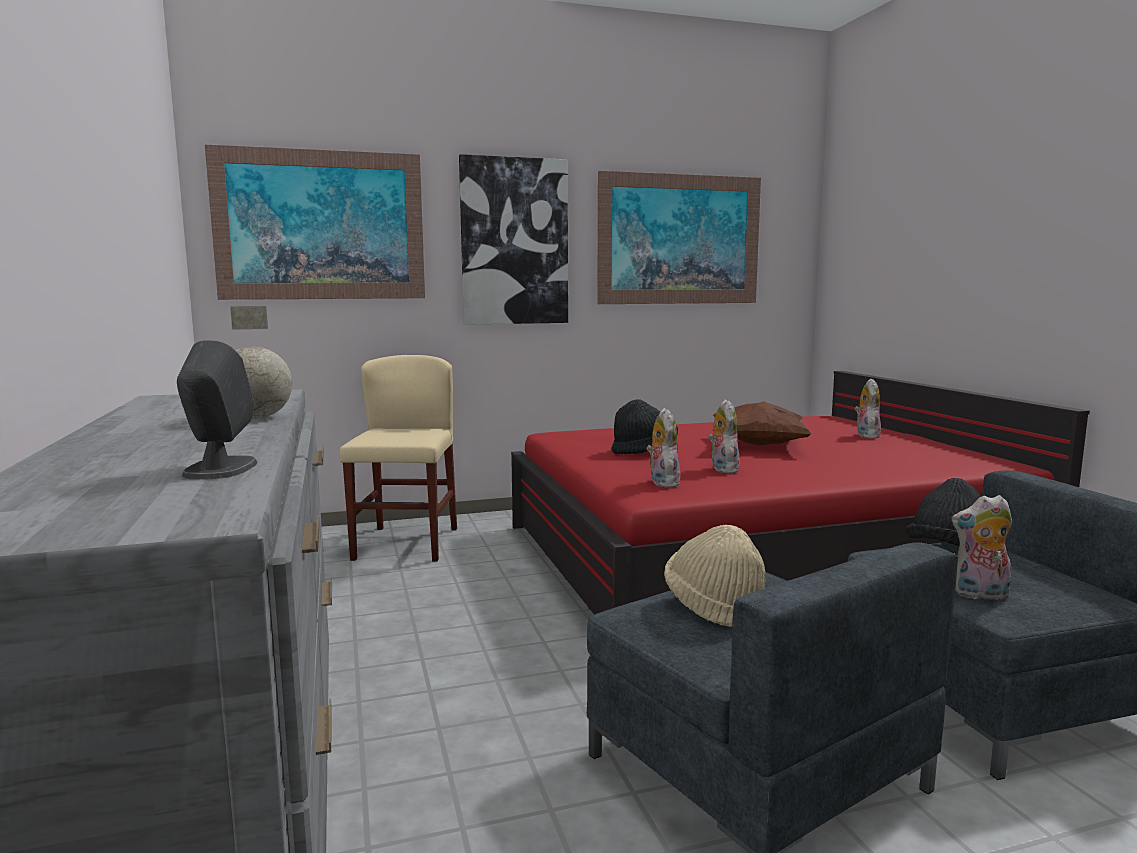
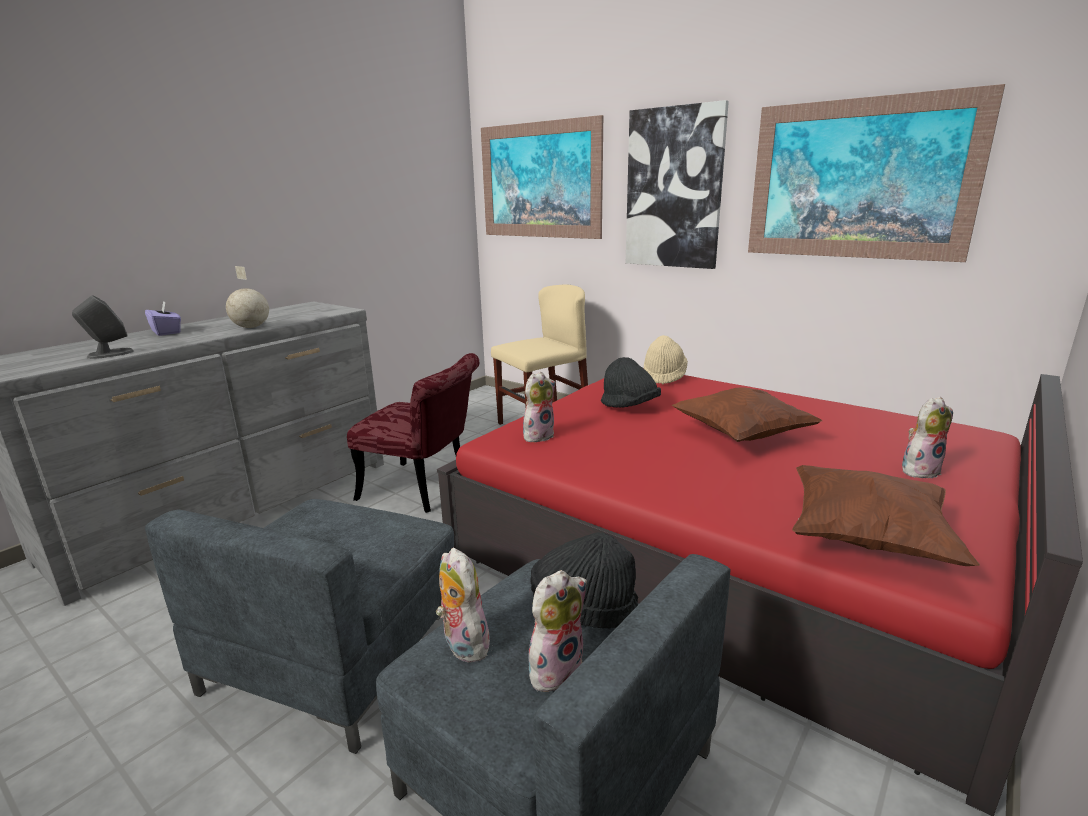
camera: 55 degrees right, 10 degrees up
beige hat [664,525,765,627] -> beige hat moved to [644,335,688,384]
plush toy [708,399,740,474] -> plush toy moved to [529,570,587,692]
none -> purple tissue box [145,300,181,336]
none -> red chair [347,353,480,513]
none -> brown pillow [792,465,980,566]

